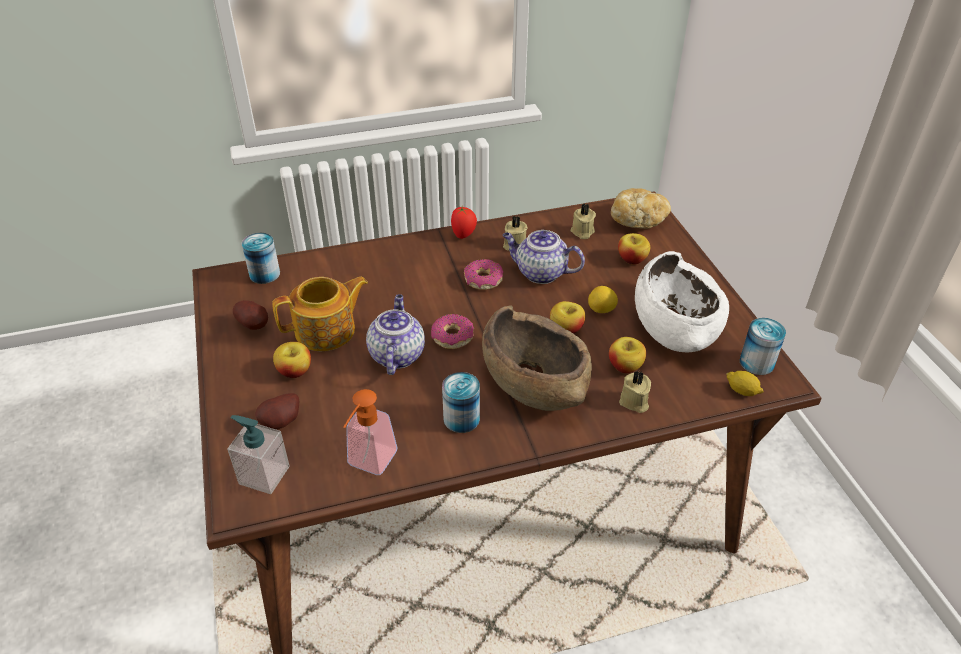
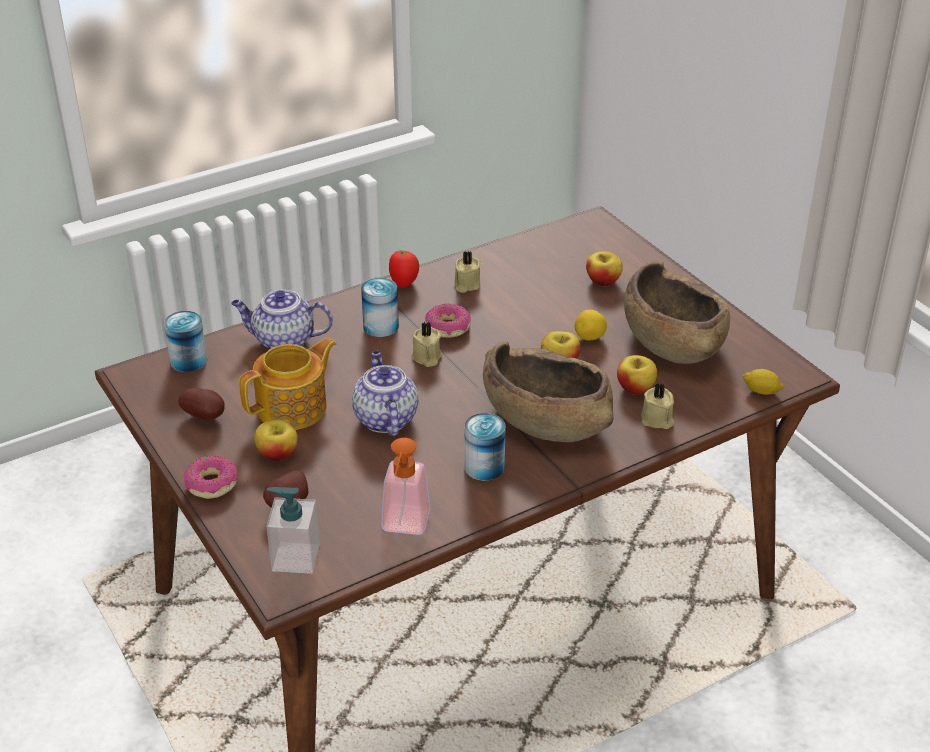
camera: 15 degrees left, 5 degrees down
donut [431,314,474,349] -> donut moved to [183,456,238,499]
teapot [502,230,585,284] -> teapot moved to [231,290,333,350]
beige candle [571,204,596,239] -> beige candle moved to [411,322,443,367]
bread [611,188,671,229] -> none
white bowl [635,251,729,352] -> brown bowl [624,261,730,364]
can [740,318,786,375] -> can moved to [361,278,399,337]

